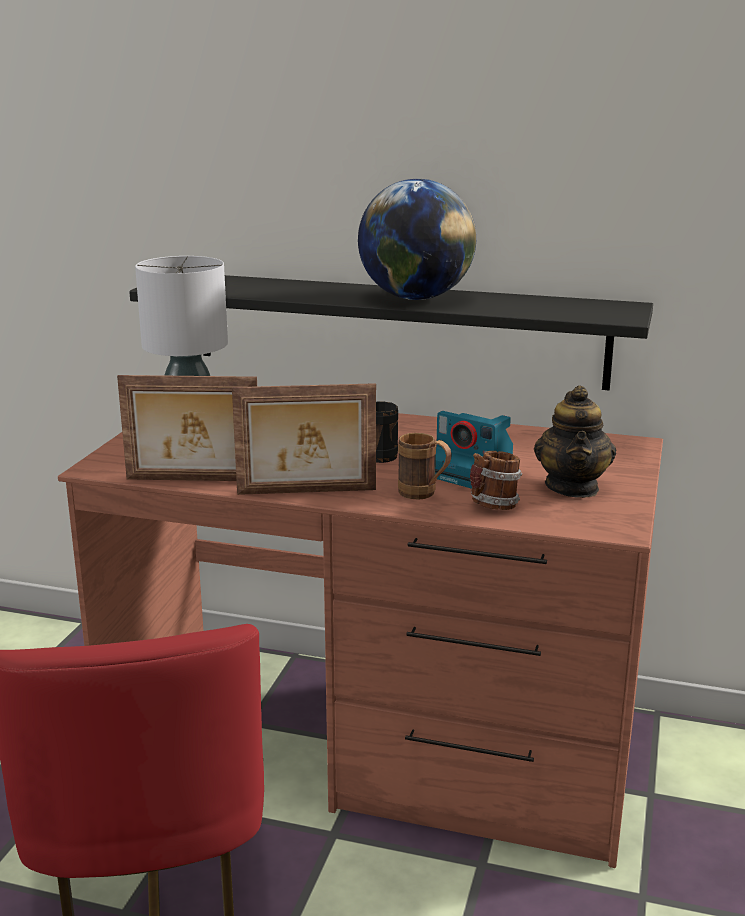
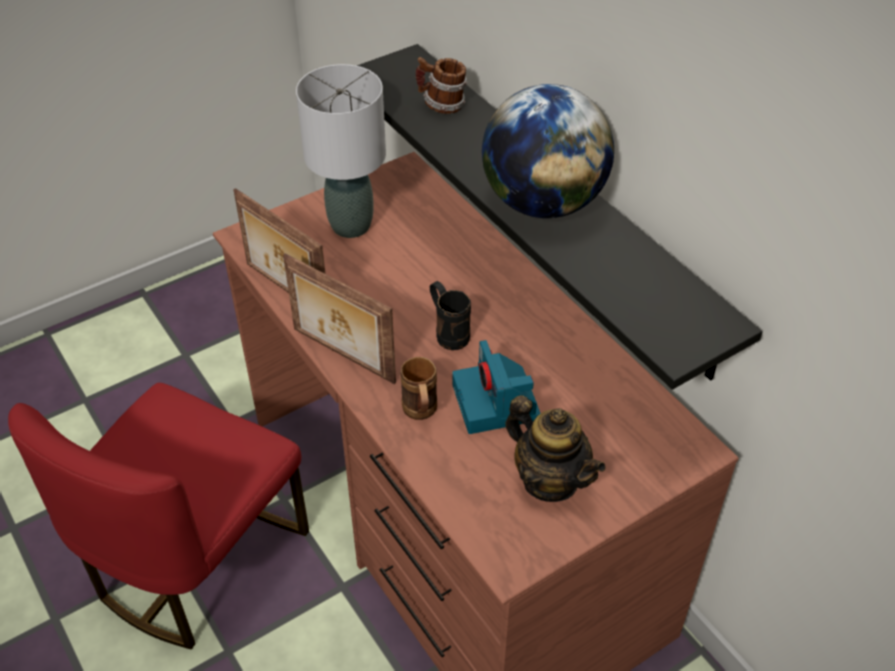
camera: 40 degrees right, 25 degrees up
mug [470,451,522,510] -> mug moved to [416,57,468,114]
teapot [534,385,616,498] -> teapot turned 90 degrees counterclockwise [506,395,606,502]

